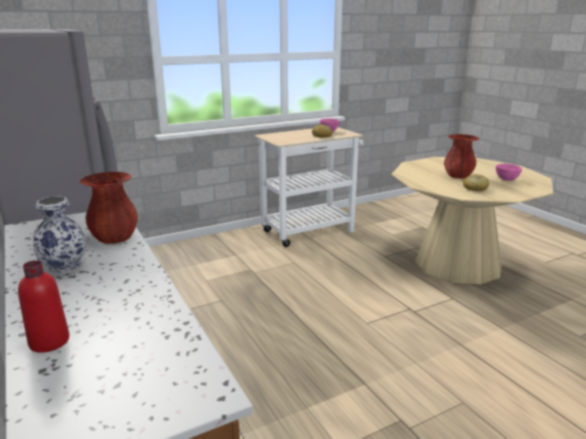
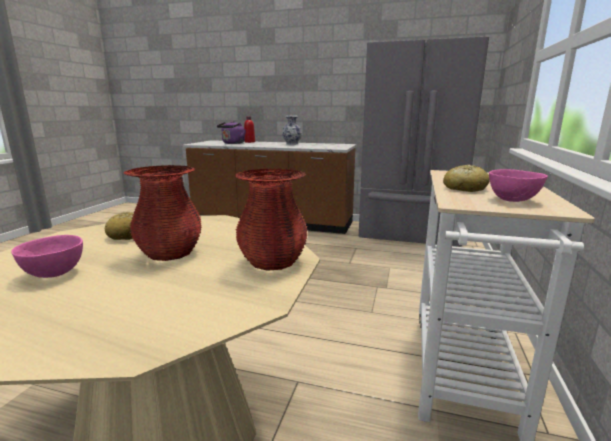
camera: 135 degrees right, 5 degrees down
red vase [80,172,138,244] -> red vase moved to [235,169,307,271]
none -> purple kettle [217,121,246,144]

